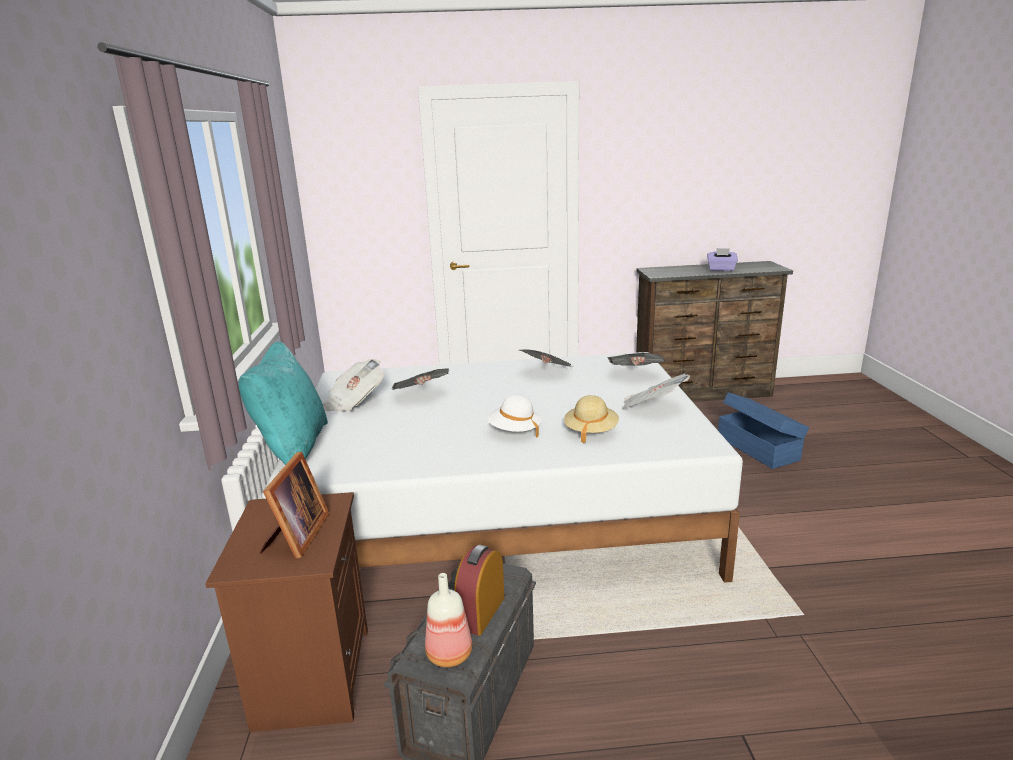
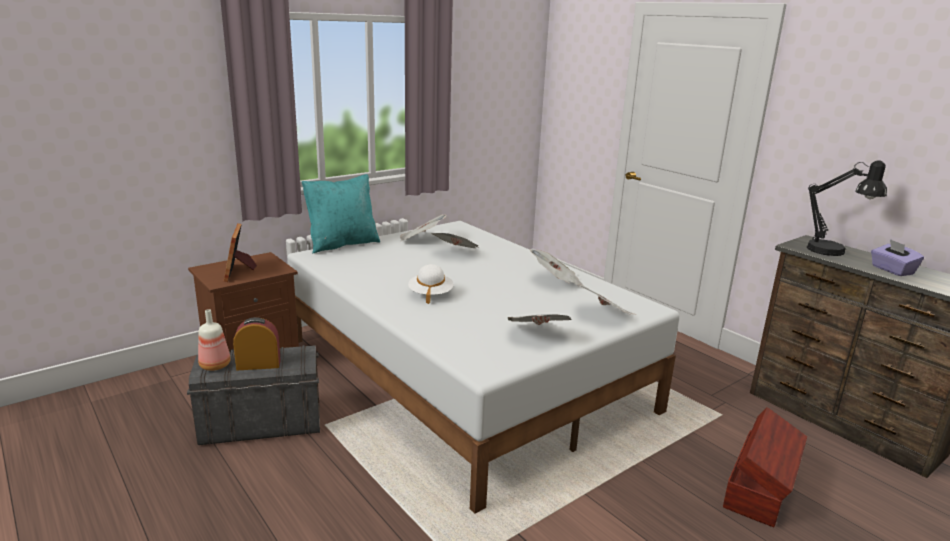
camera: 55 degrees right, 0 degrees up
picture frame [260,451,330,559] -> picture frame turned 105 degrees clockwise [224,223,257,282]
beige hat [564,395,619,444] -> none
blue storage box [718,392,809,469] -> brown storage box [723,407,807,527]
none -> black table lamp [807,160,887,256]

